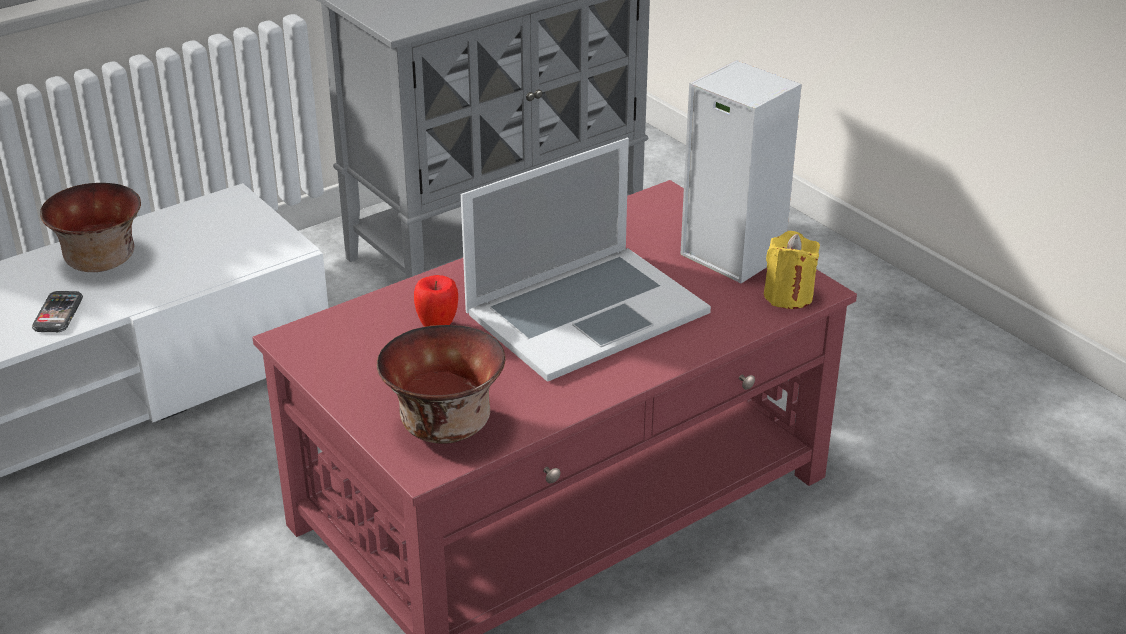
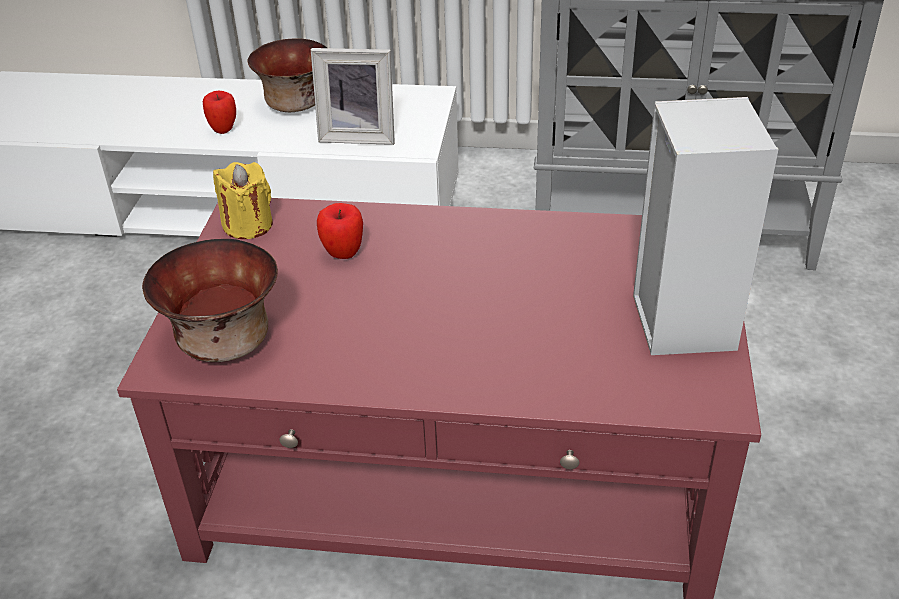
camera: 45 degrees right, 5 degrees up
phone [32,291,83,332] -> apple [203,91,236,134]
laptop [461,138,711,382] -> none
yellow candle [764,231,820,309] -> yellow candle moved to [213,162,273,239]
none -> picture frame [311,48,395,145]

